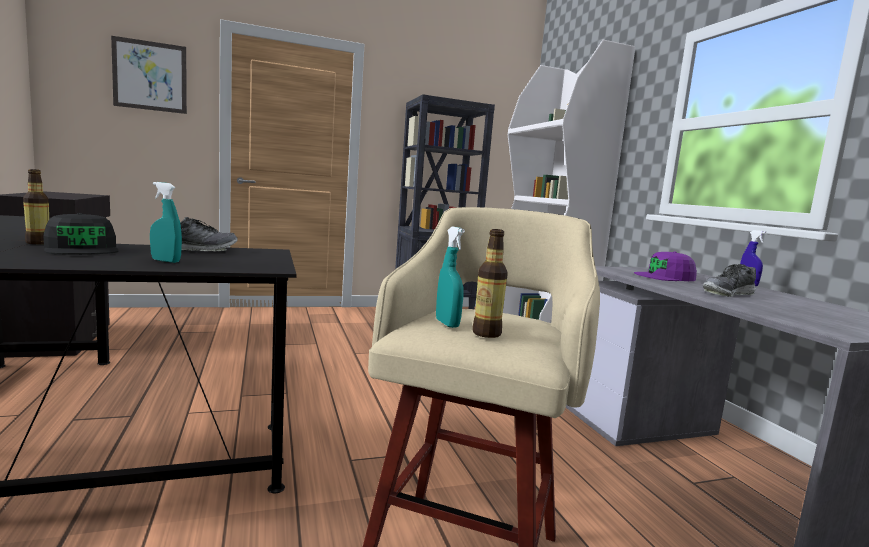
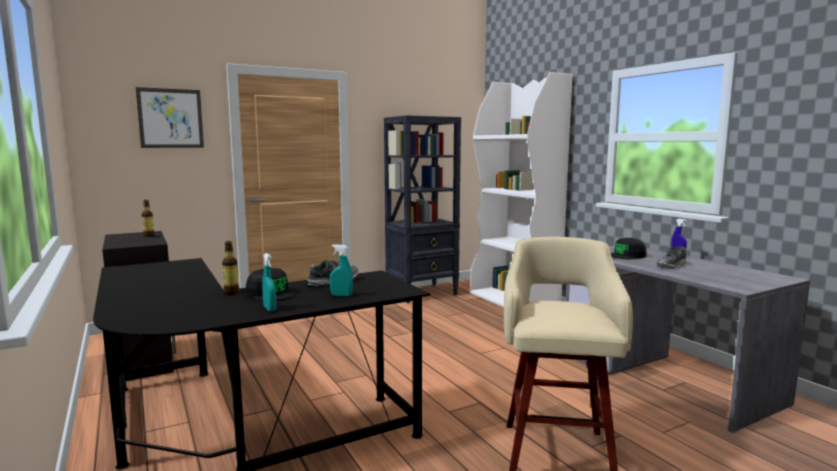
camera: 10 degrees left, 0 degrees up
turquoise spray bottle [436,226,465,328] -> turquoise spray bottle moved to [262,253,276,311]
bottle [472,229,508,338] -> bottle moved to [141,200,155,237]
purple cap [634,252,697,281] -> black cap [611,238,647,259]

